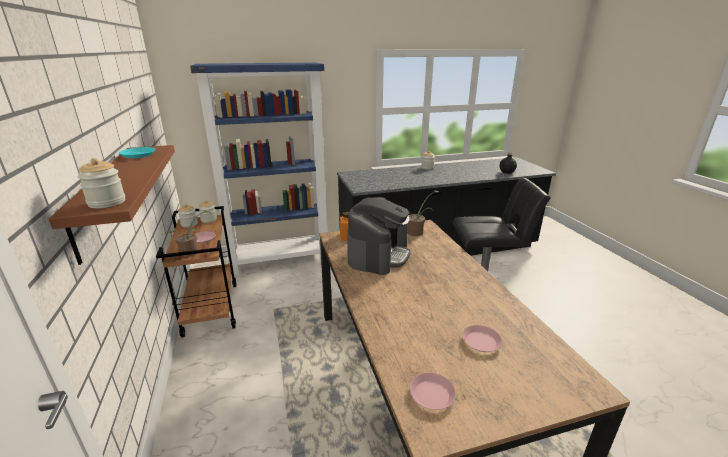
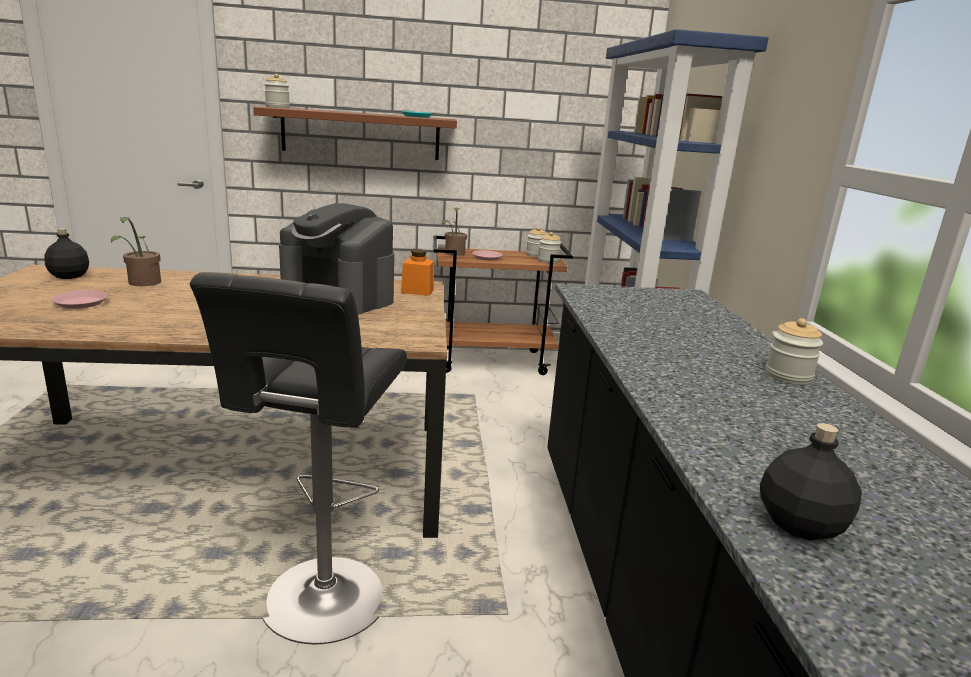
camera: 100 degrees right, 5 degrees down
potted plant [408,191,438,236] -> potted plant moved to [111,217,161,286]
pink plate [409,373,456,410] -> black bottle [44,228,89,279]

